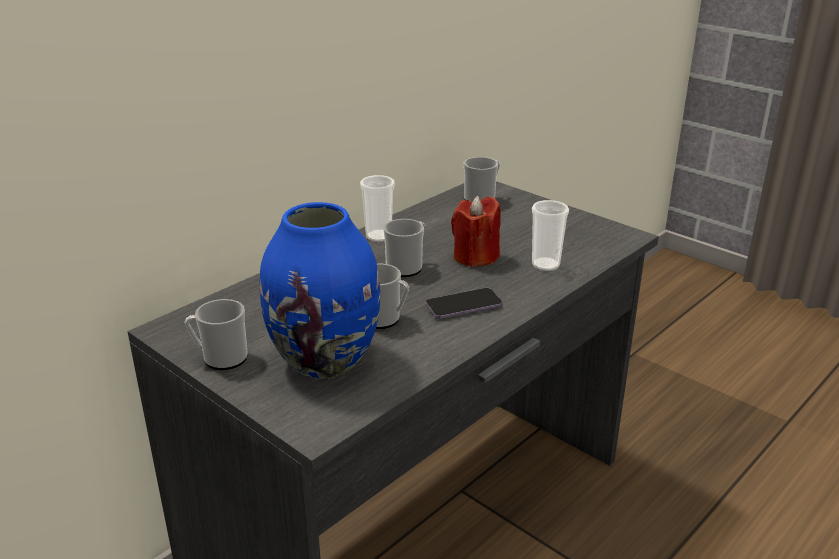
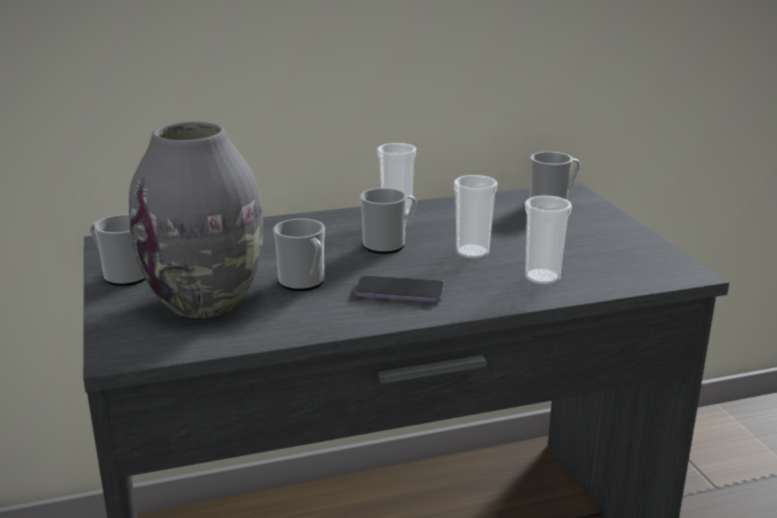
camera: 30 degrees right, 5 degrees down
blue vase [260,202,380,379] -> grey vase [129,121,263,318]
red candle [451,196,501,267] -> cup [454,175,497,259]

